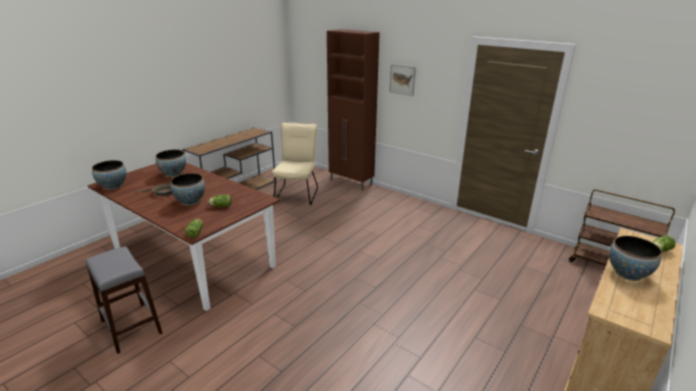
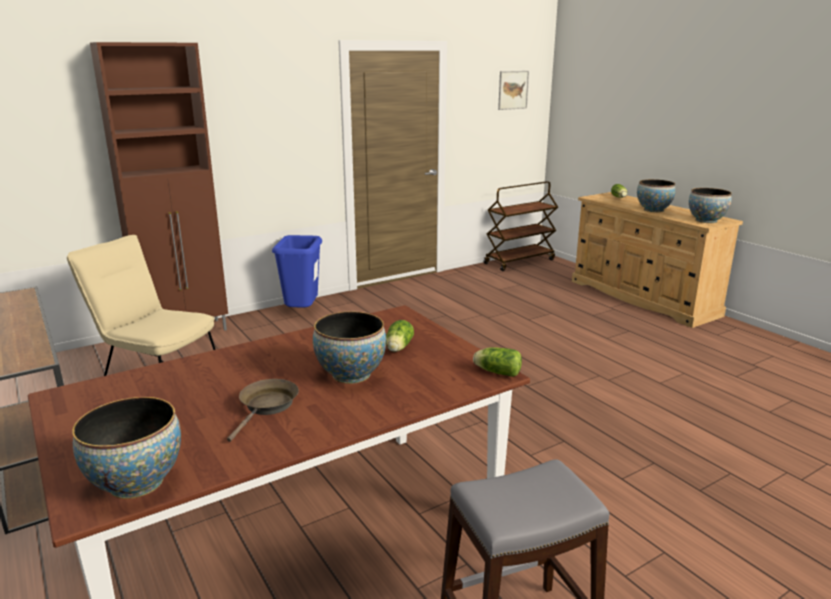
camera: 70 degrees left, 5 degrees down
bowl [156,150,186,177] -> bowl moved to [689,188,732,223]
picture [389,64,416,96] -> picture moved to [498,71,529,110]
none -> blue trash can [272,235,322,308]

